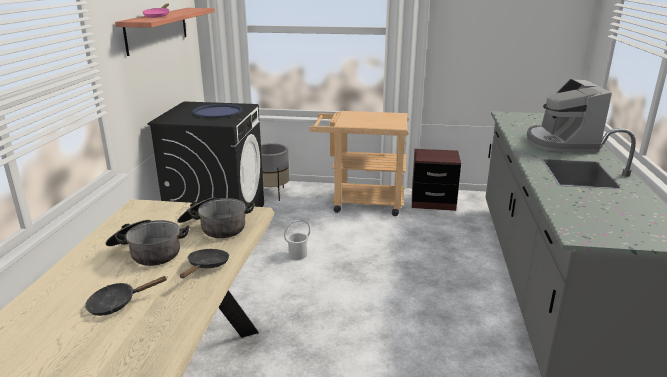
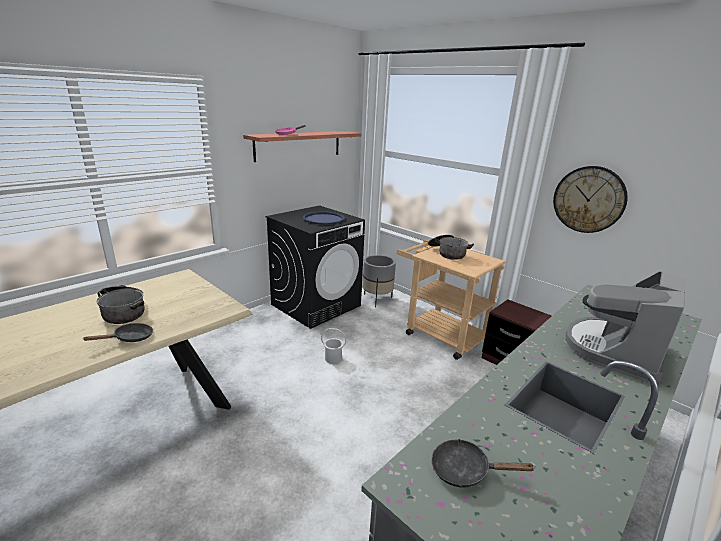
camera: 35 degrees right, 0 degrees up
black frying pan [85,276,168,316] -> black frying pan moved to [431,439,535,488]
cooking pot [177,198,255,238] -> cooking pot moved to [428,235,474,260]
none -> wall clock [553,166,628,233]

